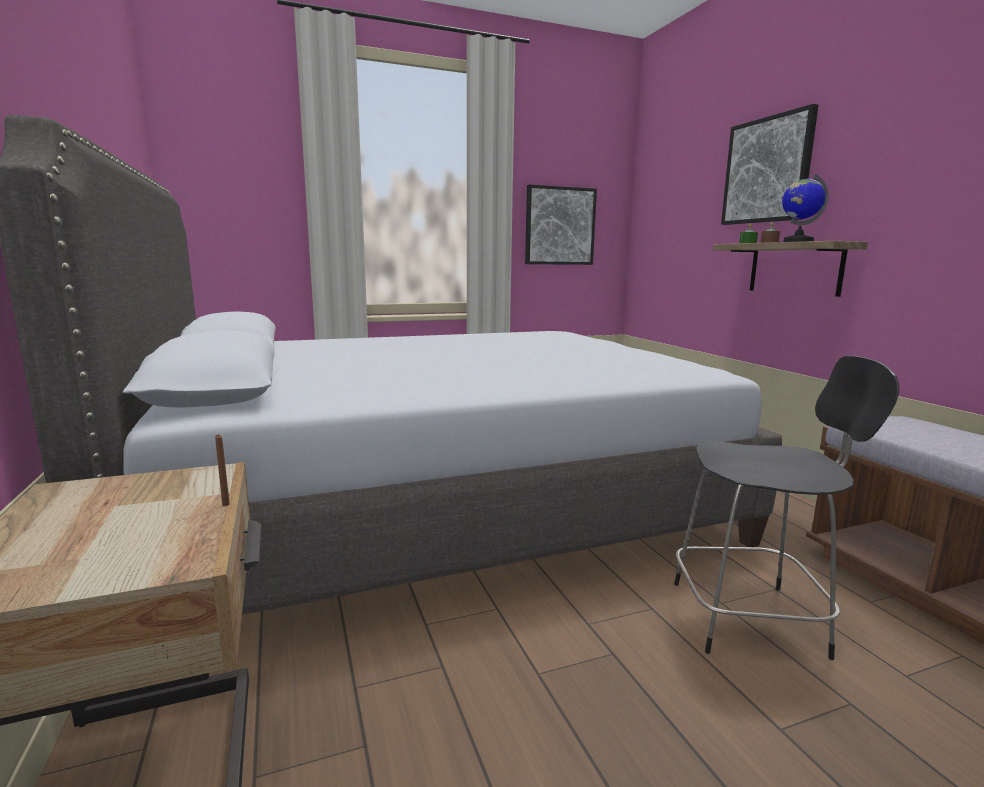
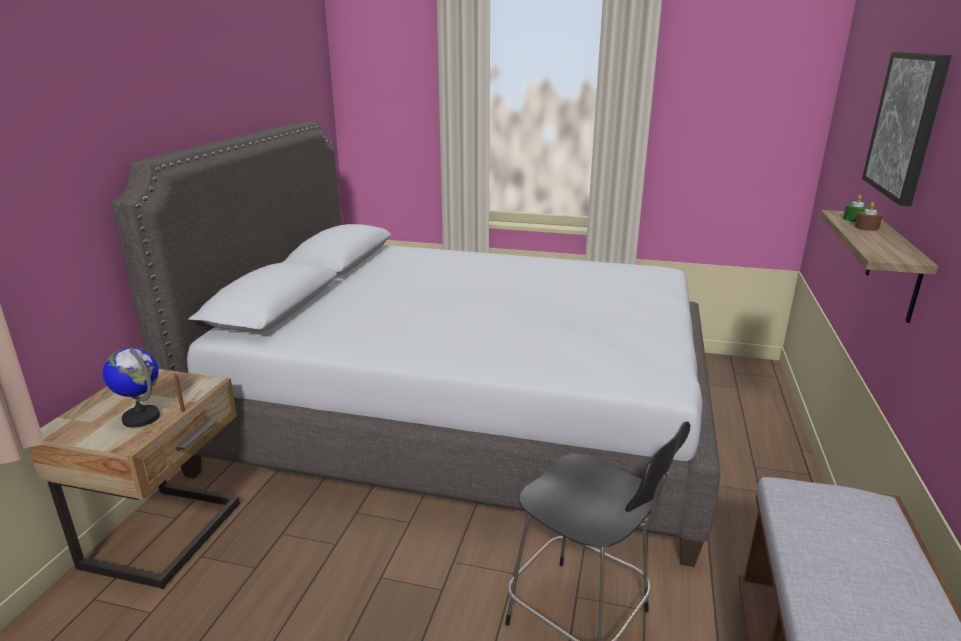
camera: 35 degrees right, 10 degrees up
picture [525,184,597,265] -> none
globe [782,174,828,242] -> globe moved to [103,347,160,428]

